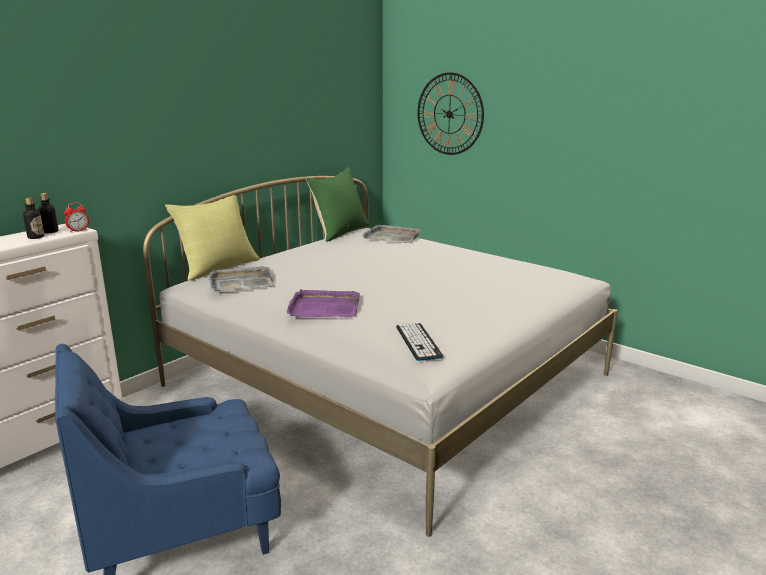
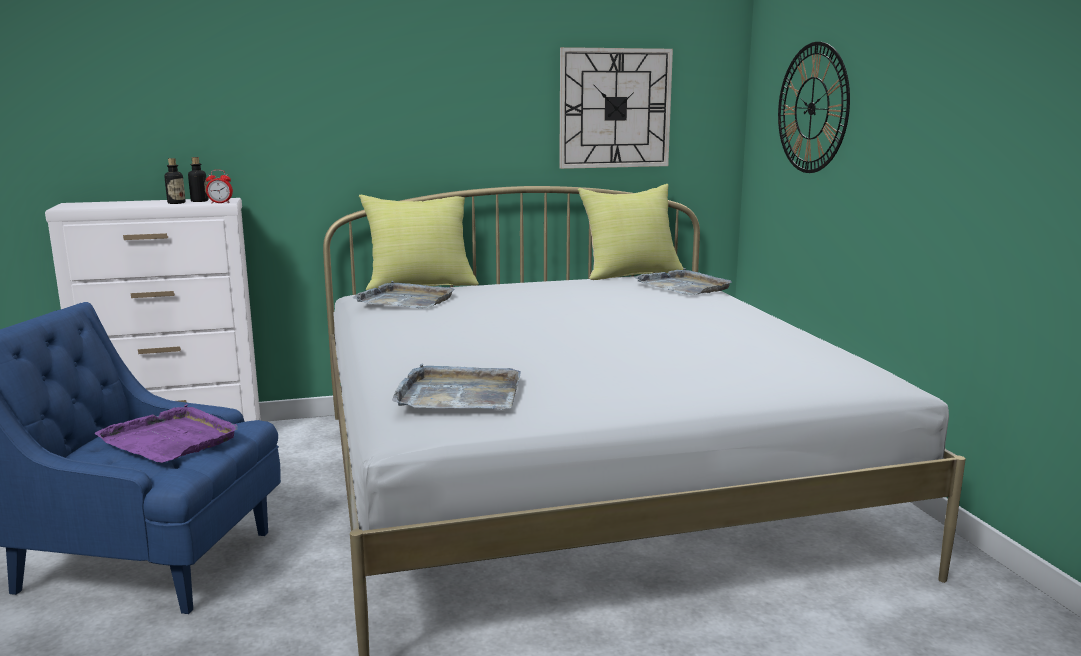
camera: 35 degrees right, 5 degrees down
purple tray [287,289,360,317] -> purple tray moved to [94,404,237,463]
green pillow [306,167,369,242] -> yellow pillow [578,184,684,280]
keyboard [396,323,443,361] -> grey tray [392,364,521,409]
none -> wall clock [559,47,673,169]

